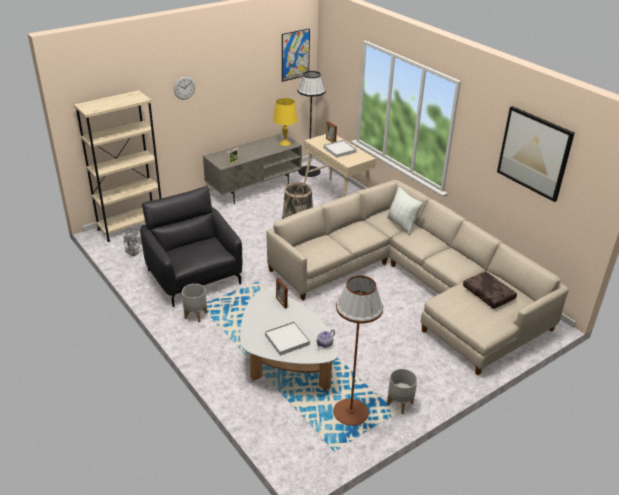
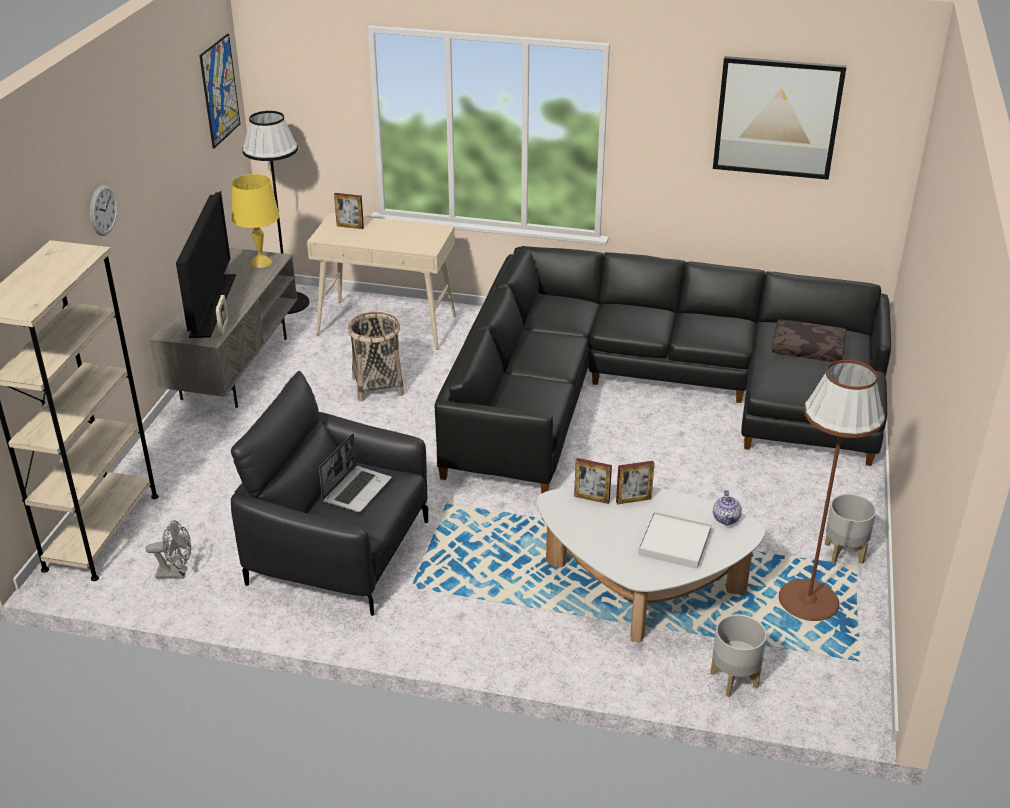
camera: 40 degrees left, 0 degrees up
grey planter [182,284,207,323] -> grey planter moved to [710,614,767,697]
beige sofa [266,180,569,375] -> black sofa [434,246,891,493]
white tray [323,140,357,158] -> none
pillow [387,187,422,235] -> none
none -> television [176,191,236,338]
none -> laptop [319,433,392,512]
none -> picture frame [616,461,655,504]

